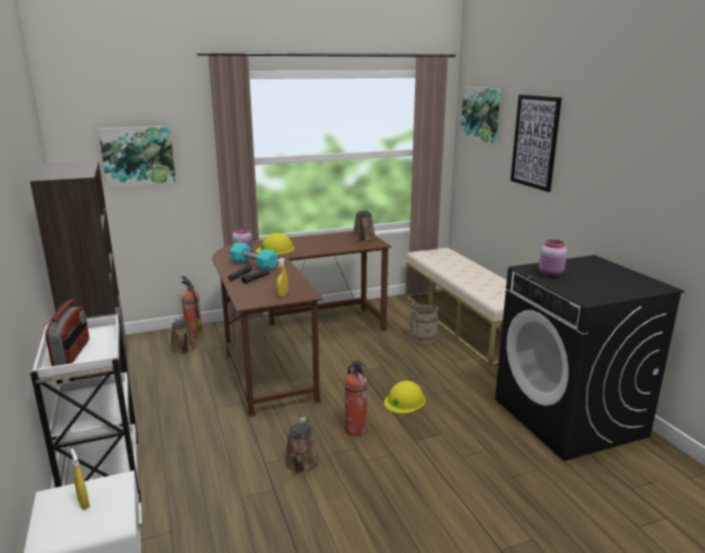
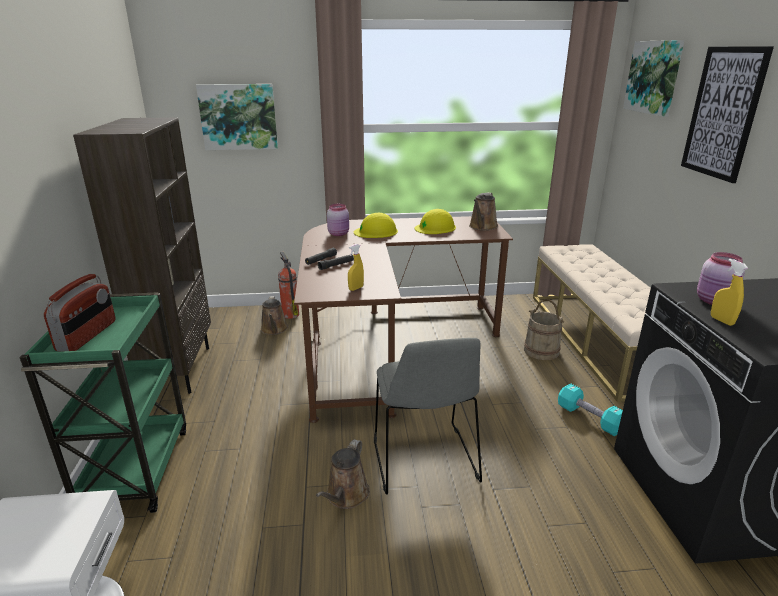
camera: 15 degrees right, 5 degrees up
white cart [30,314,141,503] -> green cart [19,292,186,513]
yellow spray bottle [70,448,90,510] -> yellow spray bottle moved to [711,259,748,326]
turquoise dumbbell [230,242,277,271] -> turquoise dumbbell moved to [558,384,623,436]
fire extinguisher [344,361,367,436] -> grey chair [374,338,482,495]
yellow hard hat [384,381,426,414] -> yellow hard hat moved to [414,209,456,234]

